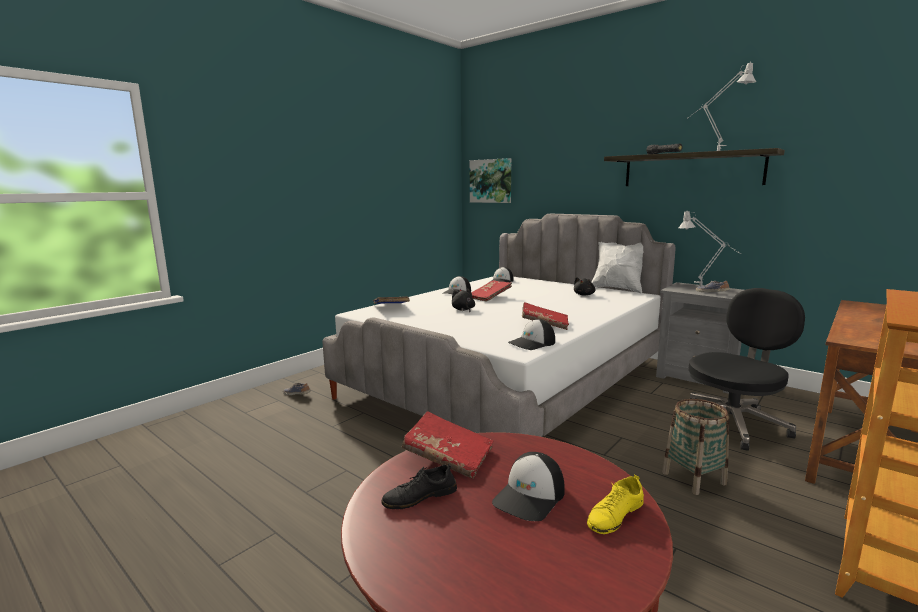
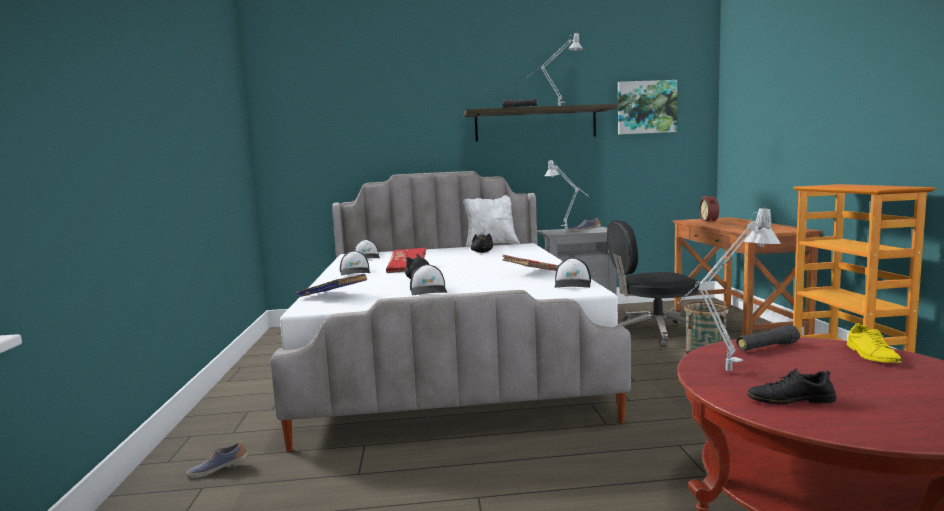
camera: 45 degrees left, 5 degrees down
black shoe [381,463,457,509] -> black shoe turned 75 degrees clockwise [747,368,837,405]
red book [402,411,494,479] -> grey table lamp [670,207,781,371]
picture [470,158,511,203] -> picture moved to [618,80,677,135]
cap [492,452,565,521] -> cap moved to [410,265,447,295]
black office chair [688,288,805,451] -> black office chair turned 105 degrees counterclockwise [607,220,700,347]
none -> alarm clock [699,196,719,222]
none -> black flashlight [736,325,800,351]

